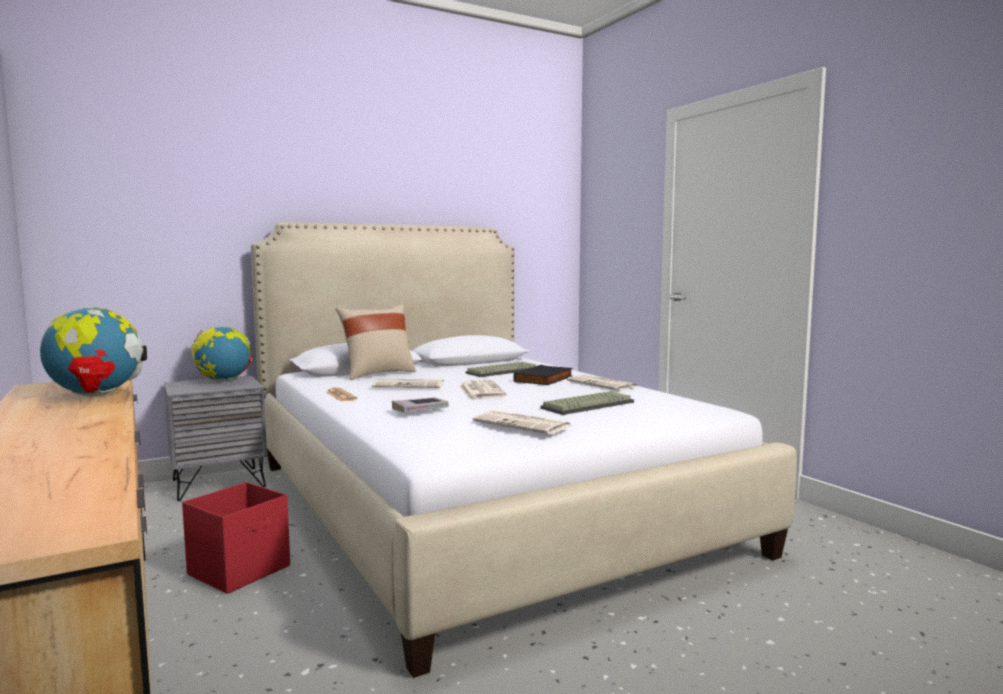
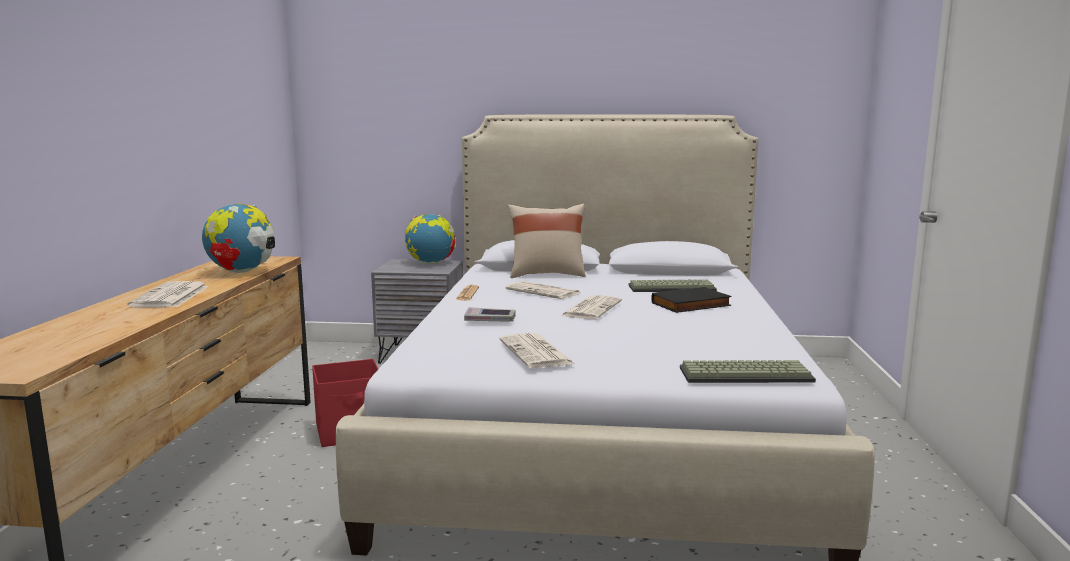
camera: 35 degrees right, 5 degrees up
keyboard [541,391,634,415] -> keyboard moved to [680,360,816,383]
newspaper [567,375,637,391] -> newspaper moved to [128,281,208,307]

